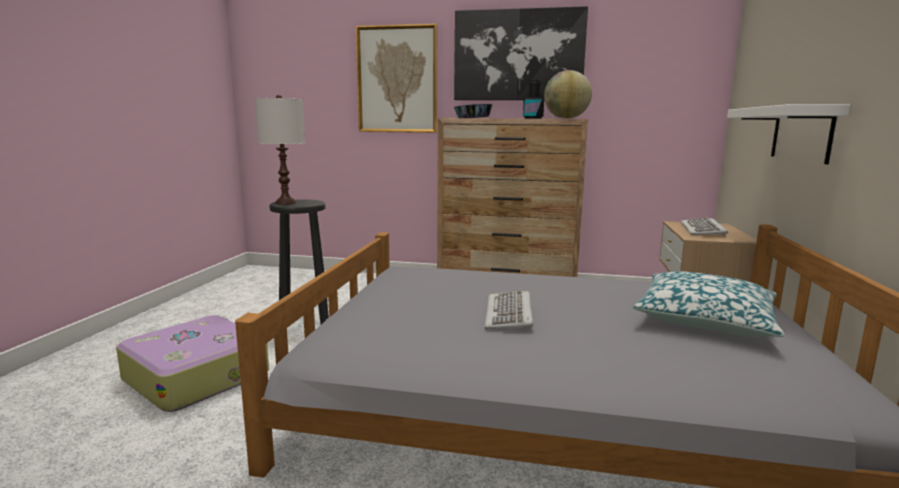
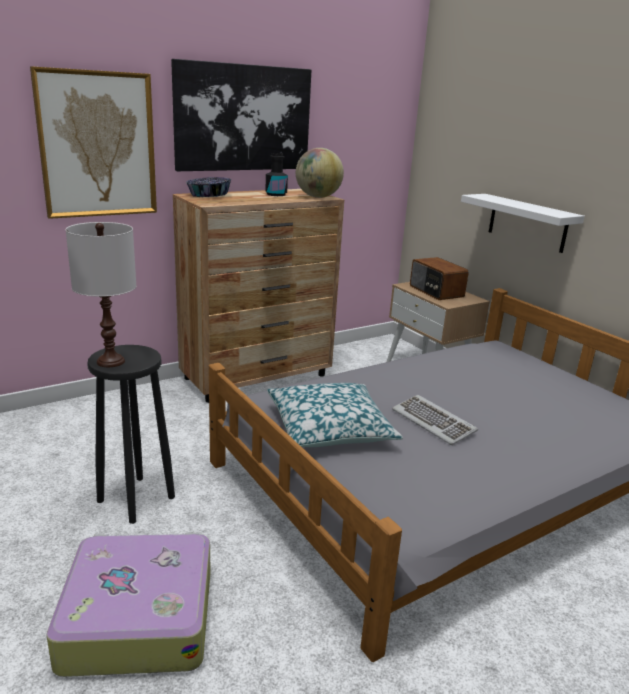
camera: 45 degrees left, 10 degrees up
pillow [633,271,785,337] -> pillow moved to [267,383,403,447]
keyboard [681,217,728,237] -> radio [410,257,469,300]

